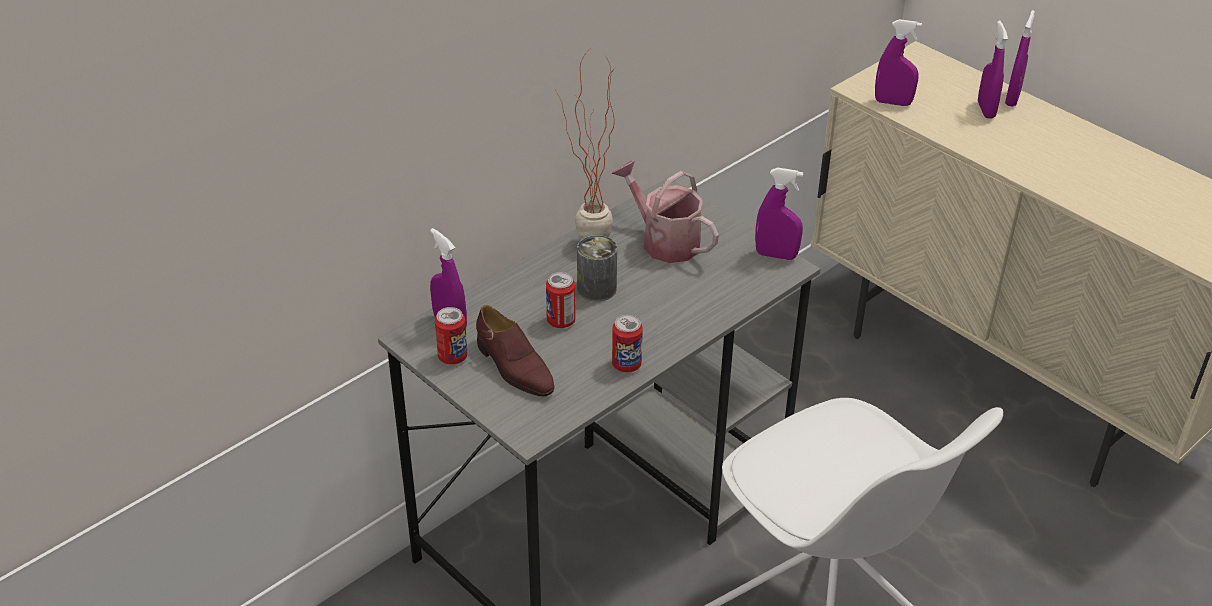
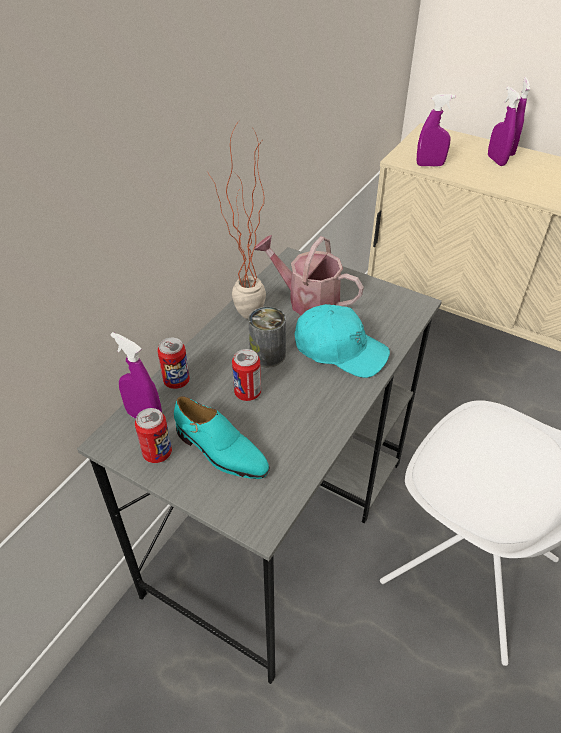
camera: 15 degrees left, 5 degrees up
brown shoe [476,305,555,397] -> turquoise shoe [174,396,270,479]
can [612,315,643,373] -> can moved to [157,338,190,389]
purple spray bottle [755,168,803,260] -> none
none -> turquoise cap [295,304,390,378]

